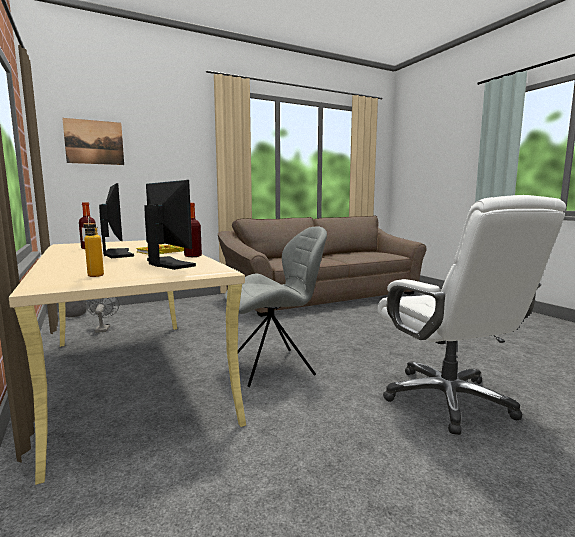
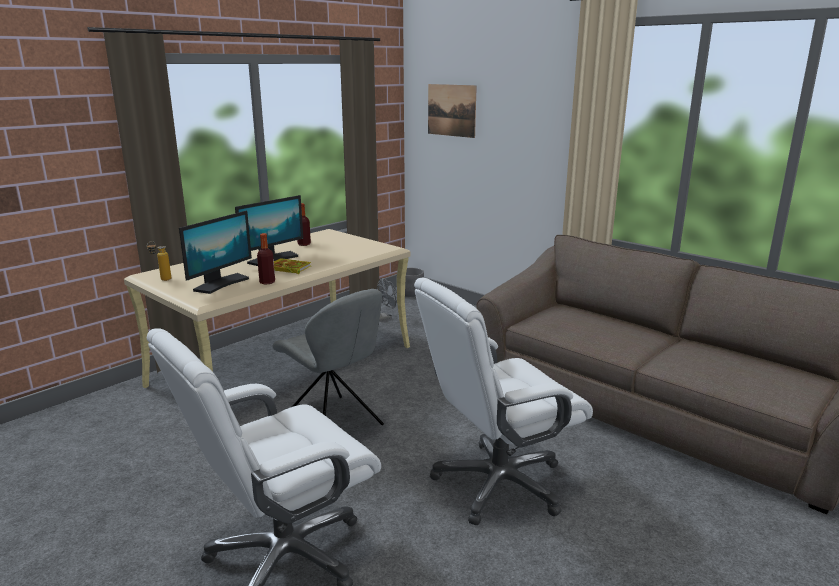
camera: 70 degrees right, 10 degrees up
none -> white office chair [414,278,593,526]

